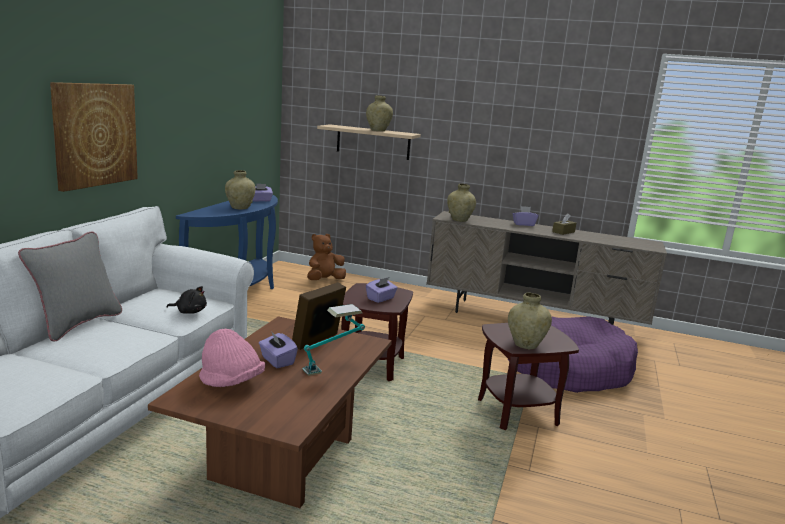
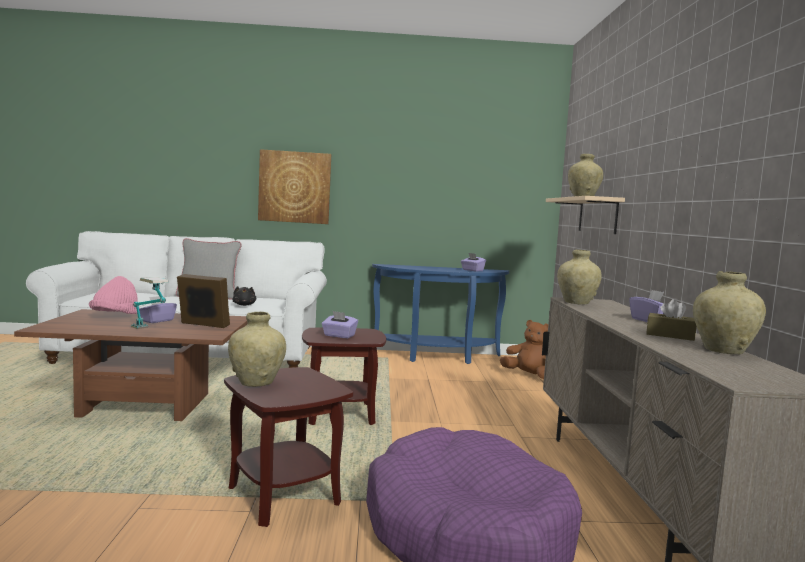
camera: 70 degrees right, 10 degrees down
beige vase [225,170,256,210] -> beige vase moved to [693,271,766,354]

